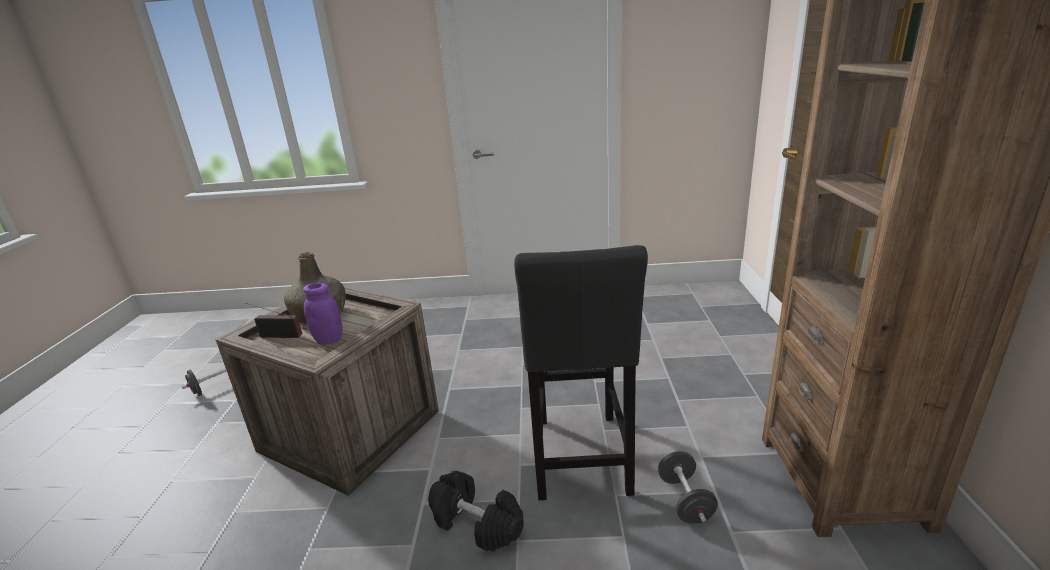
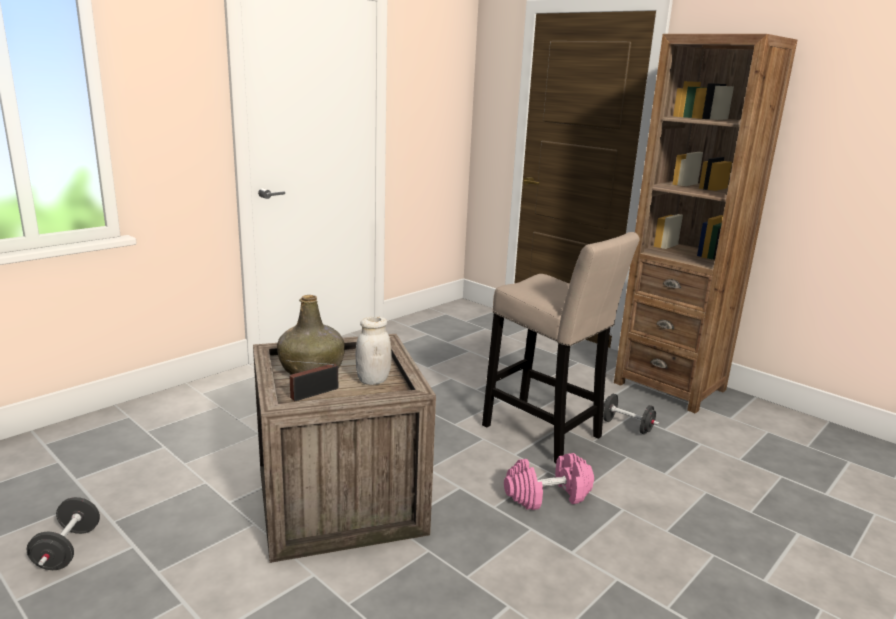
camera: 50 degrees left, 5 degrees down
purple jar [303,283,343,345] -> white jar [355,317,391,385]
black dumbbell [428,471,524,552] -> pink dumbbell [504,453,594,510]
black stool [514,245,648,500] -> beige stool [482,232,639,463]

